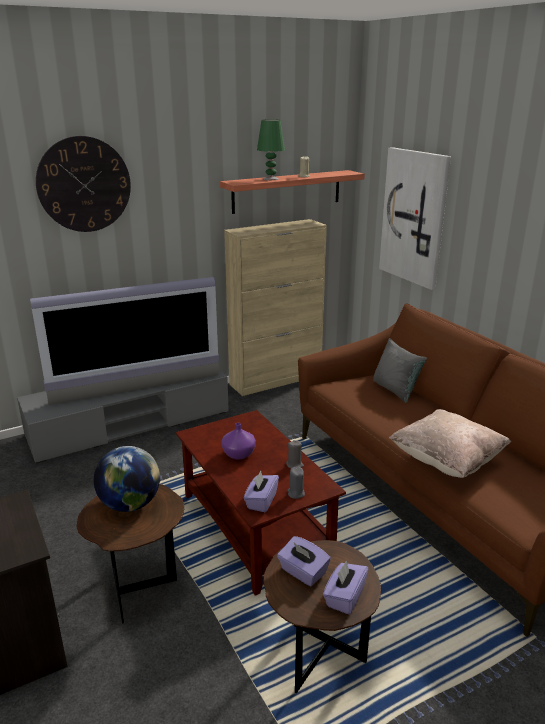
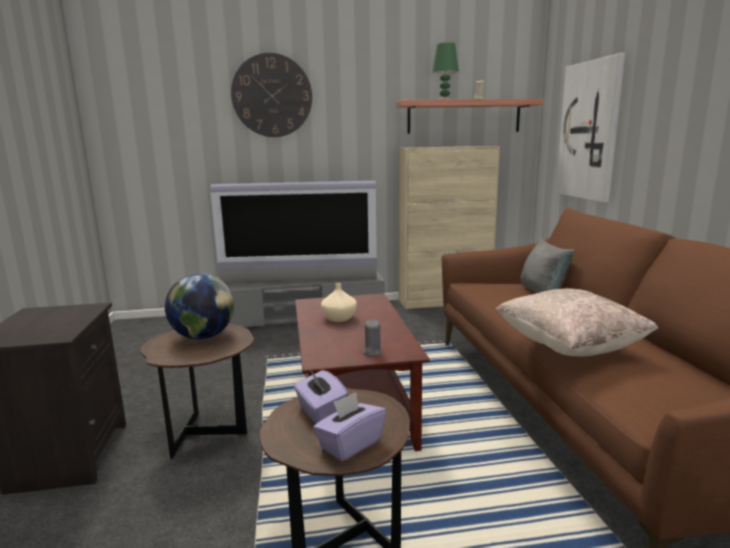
camera: 20 degrees right, 10 degrees down
purple vase [222,423,256,460] -> beige vase [321,283,357,322]
purple tissue box [244,471,279,512] -> none
grey candle [286,440,304,468] -> none

